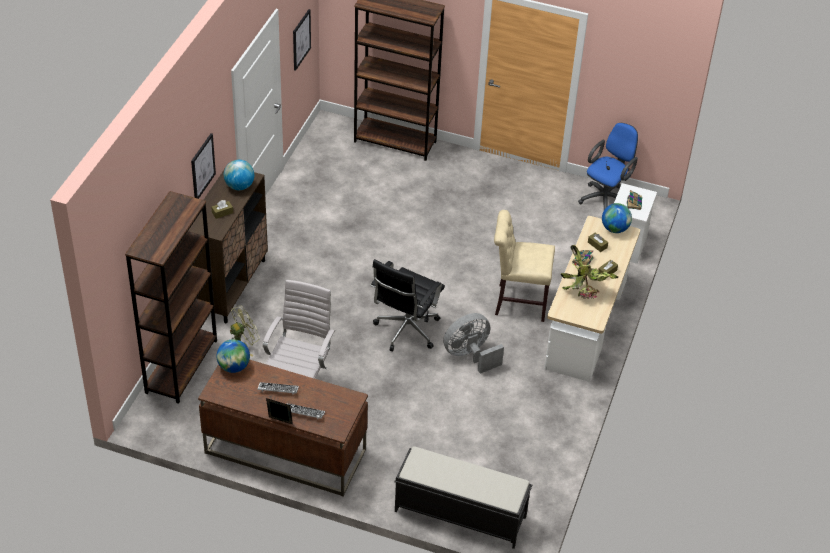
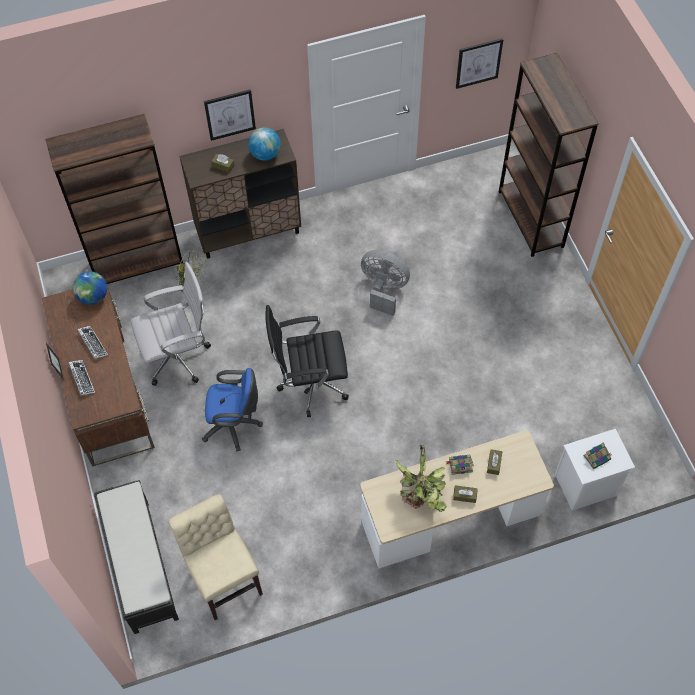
camera: 55 degrees right, 15 degrees up
grey fan [443,313,504,374] -> grey fan moved to [361,250,410,316]
beige chair [494,210,555,322] -> beige chair moved to [168,494,263,620]
blue office chair [578,123,638,210] -> blue office chair moved to [202,368,263,451]
globe [602,203,632,233] -> none

